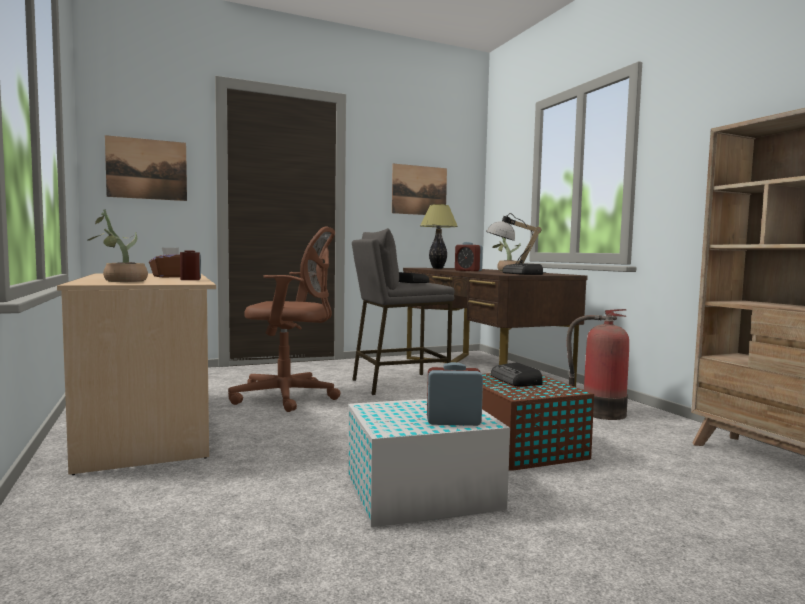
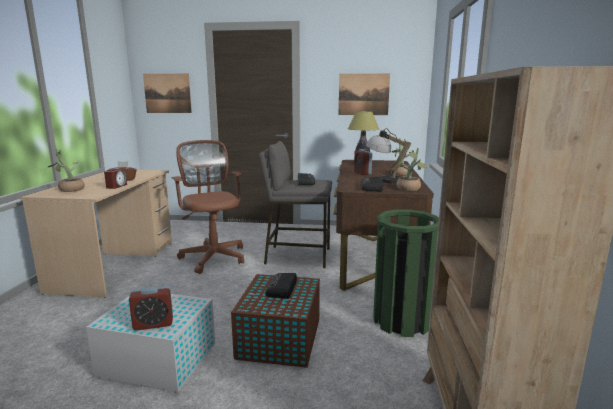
camera: 30 degrees right, 10 degrees up
brown office chair [228,226,341,412] -> brown office chair turned 150 degrees counterclockwise [172,140,244,274]
alarm clock [427,362,483,426] -> alarm clock turned 135 degrees clockwise [129,286,173,331]
fire extinguisher [567,309,629,420] -> green trash can [373,209,439,337]
none -> potted plant [397,148,427,191]

